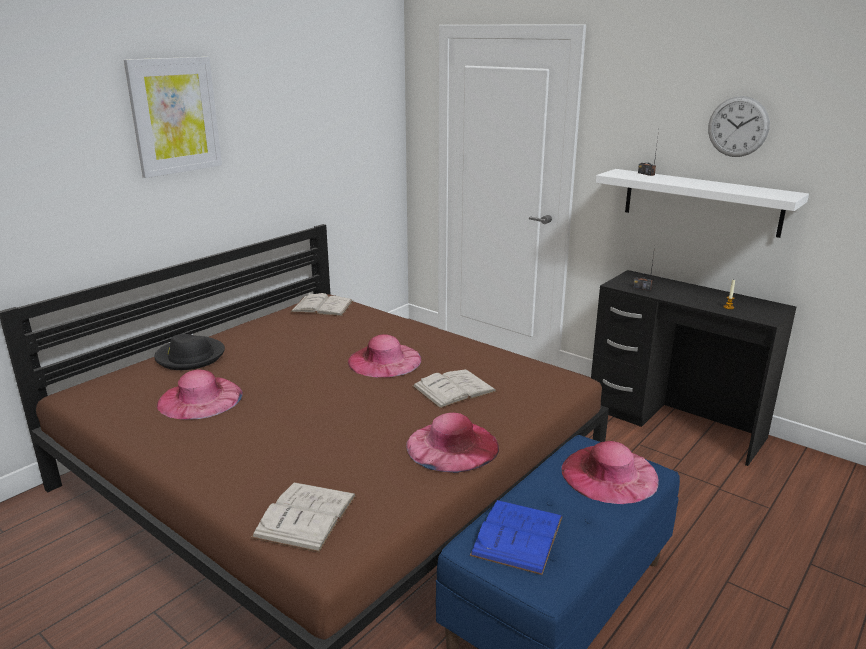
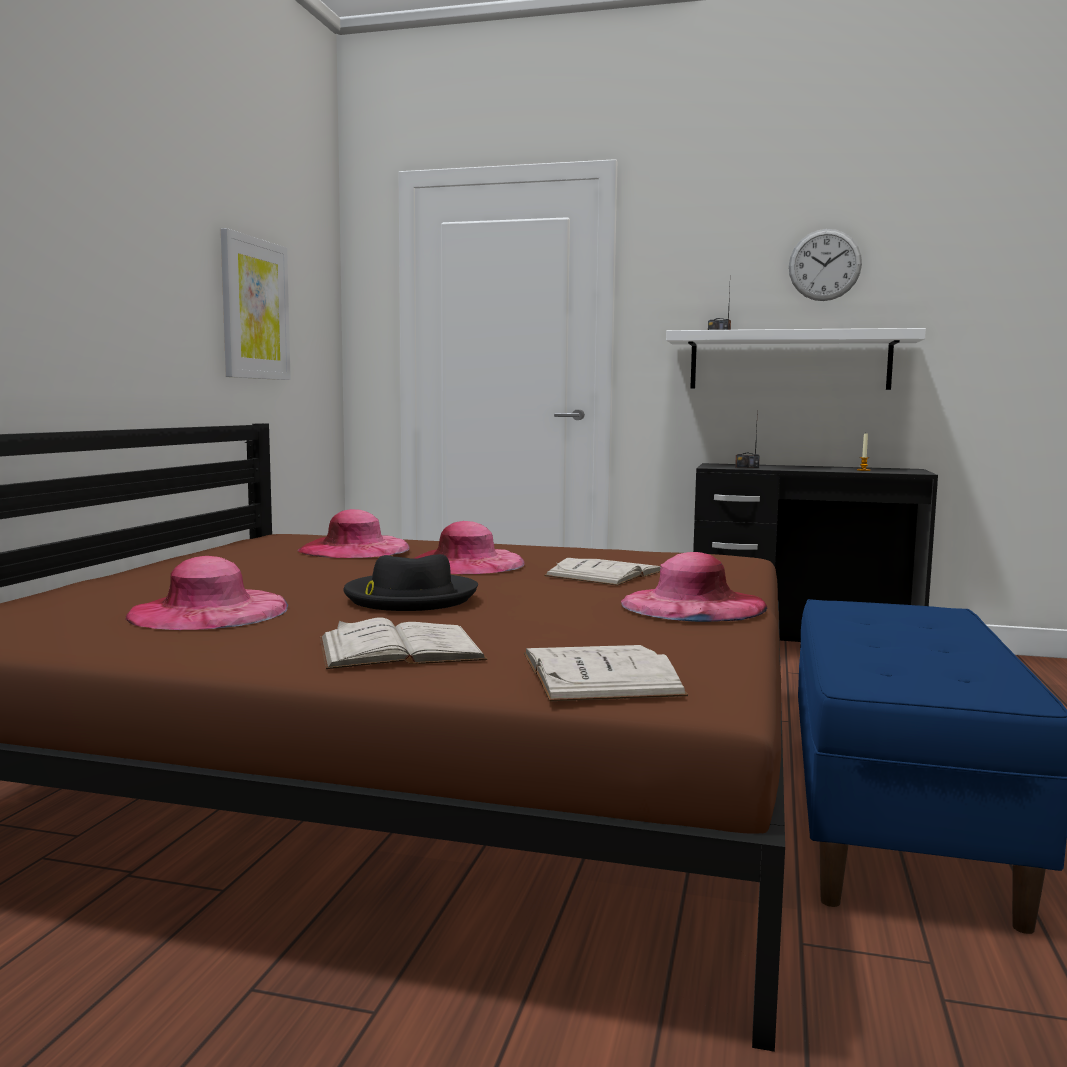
camera: 25 degrees left, 15 degrees down
picture [124,57,222,178] -> picture moved to [221,228,291,380]
black hat [154,334,225,370] -> black hat moved to [343,554,478,611]
white book [290,293,353,316] -> white book moved to [320,618,487,669]
blue book [470,500,563,575] -> none
pink hat [561,441,659,504] -> pink hat moved to [298,509,410,558]

